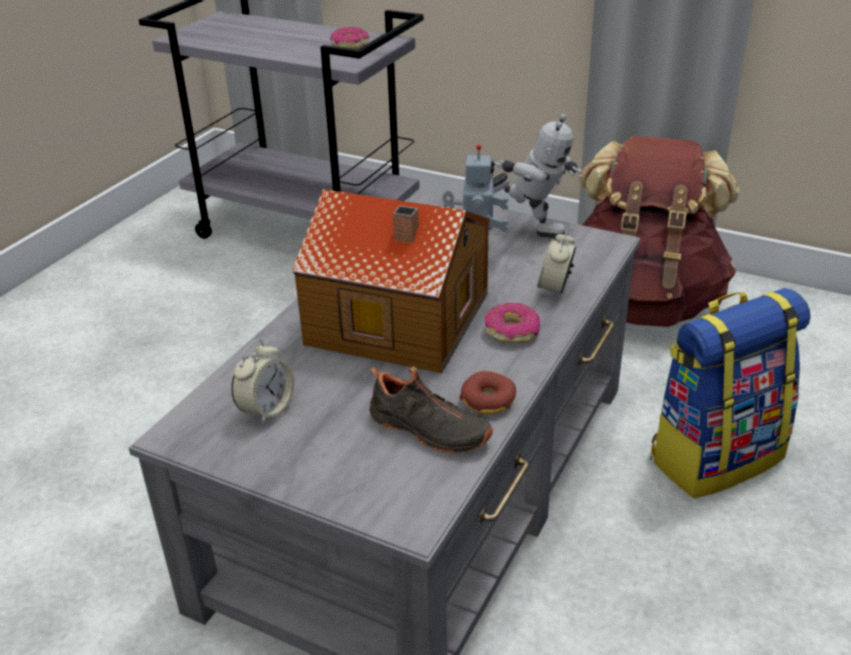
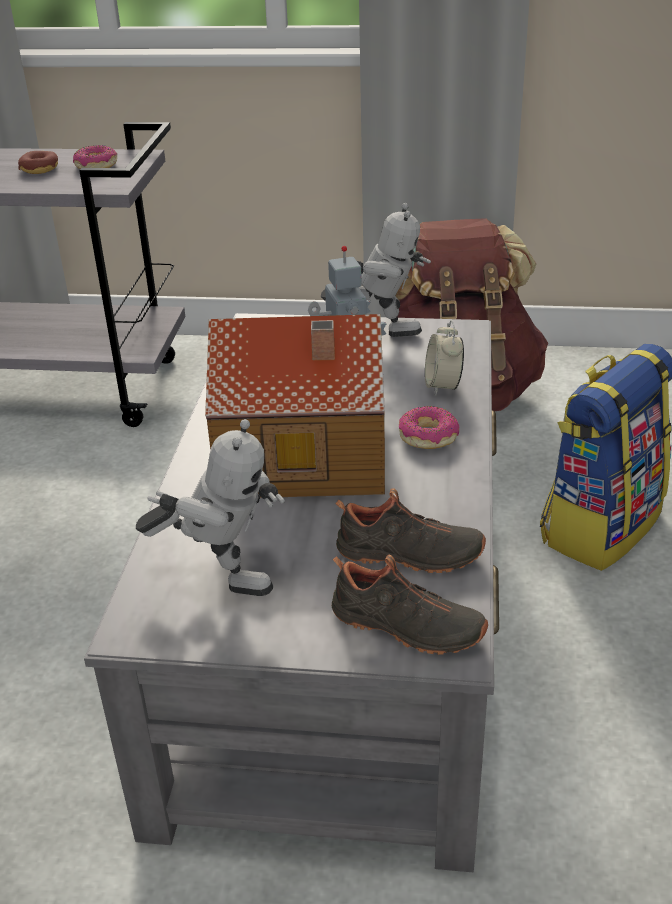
camera: 20 degrees left, 0 degrees up
alarm clock [231,339,294,425] -> toy robot [136,419,285,596]
donut [460,371,516,415] -> donut moved to [18,151,58,174]
none -> black shoe [332,555,488,655]

